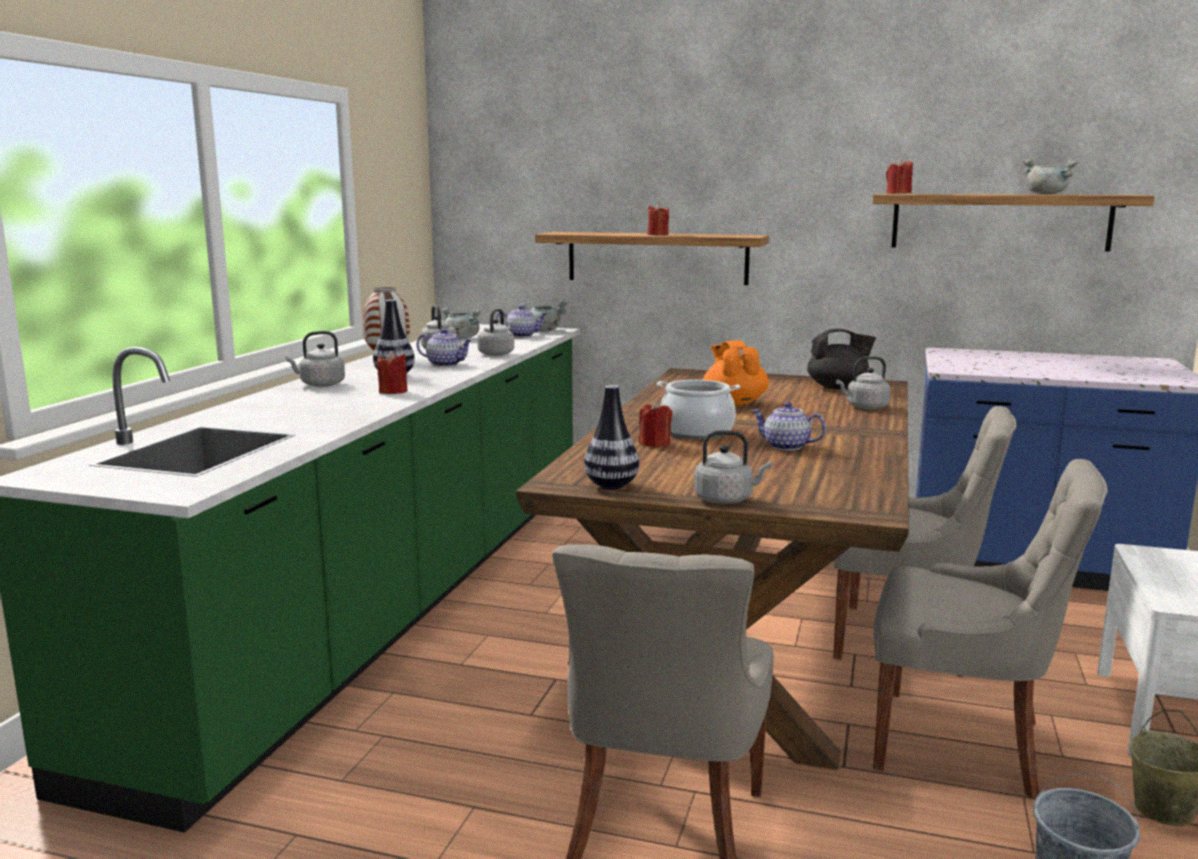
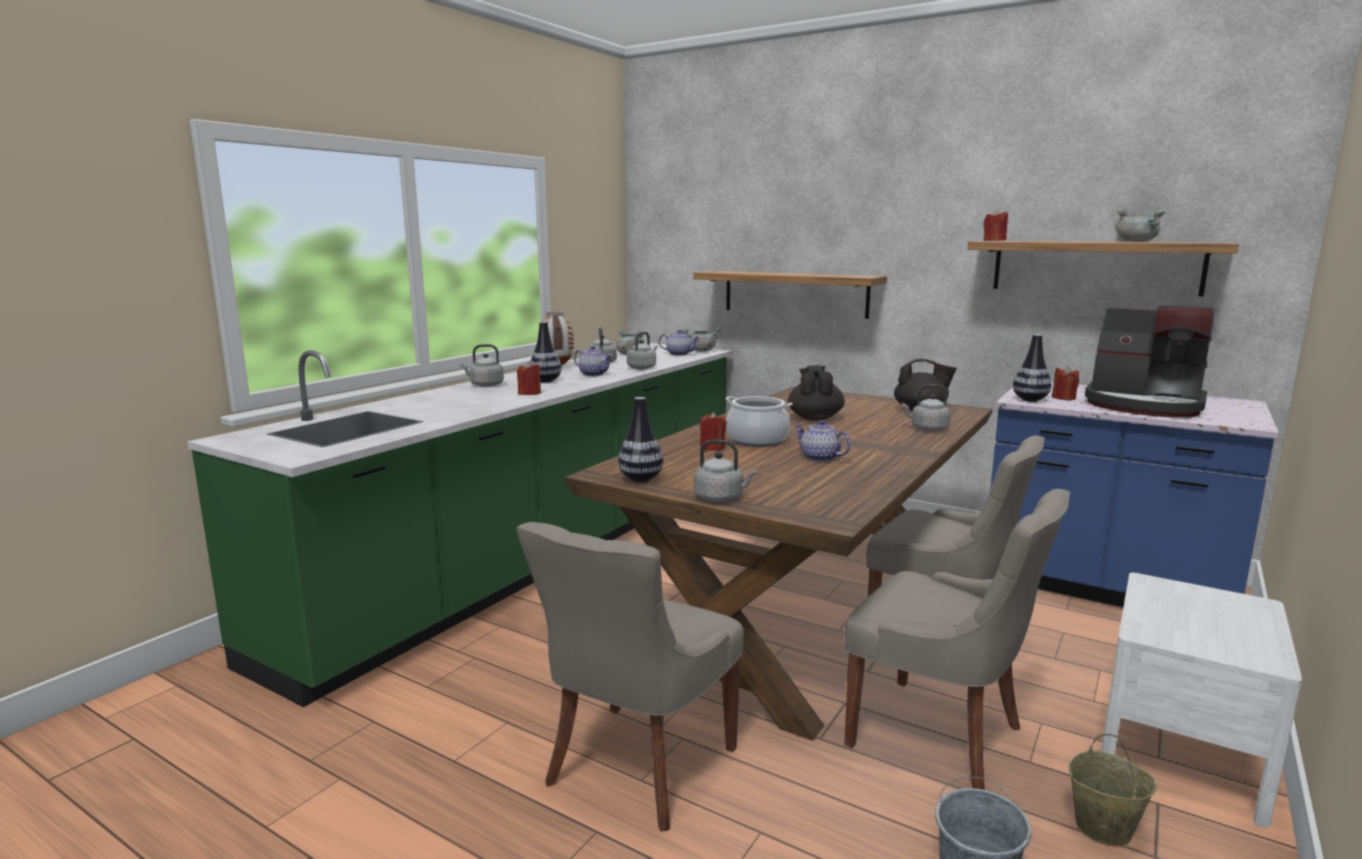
camera: 15 degrees right, 0 degrees up
red candle [647,203,669,236] -> red candle moved to [1052,366,1079,400]
orange teapot [703,340,769,406] -> black teapot [788,365,845,421]
none -> vase [1013,334,1052,402]
none -> coffee machine [1085,305,1214,418]

